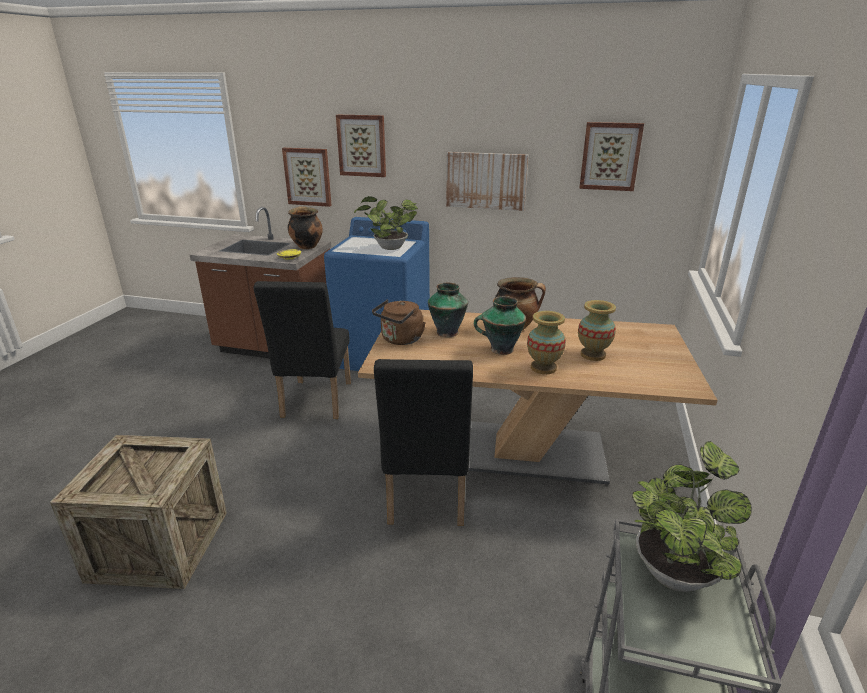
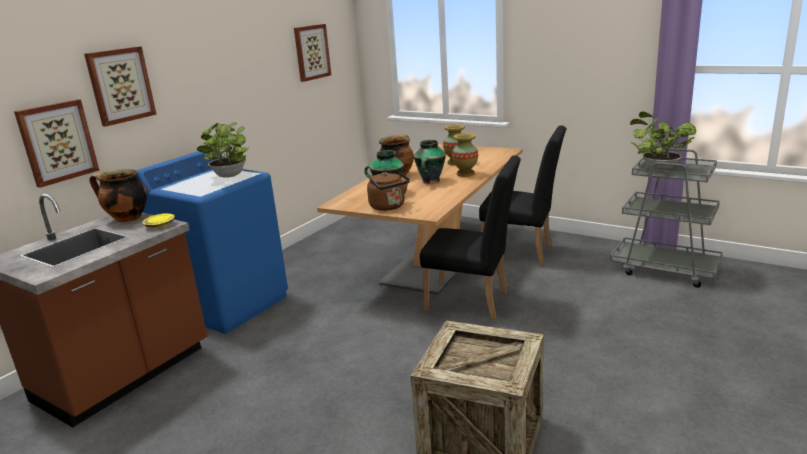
camera: 70 degrees left, 5 degrees down
black chair [253,281,351,419] -> black chair moved to [479,125,566,266]
picture [446,152,528,211] -> none

